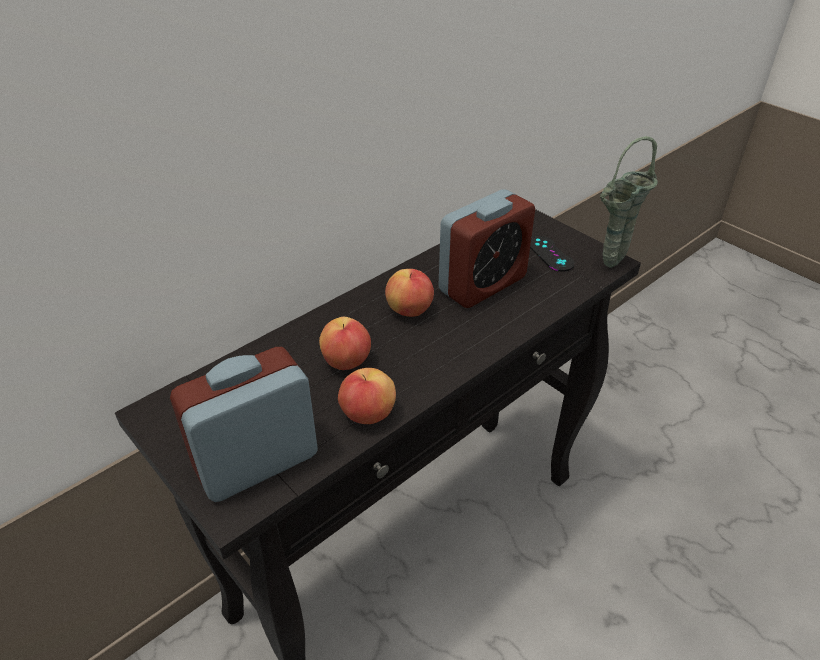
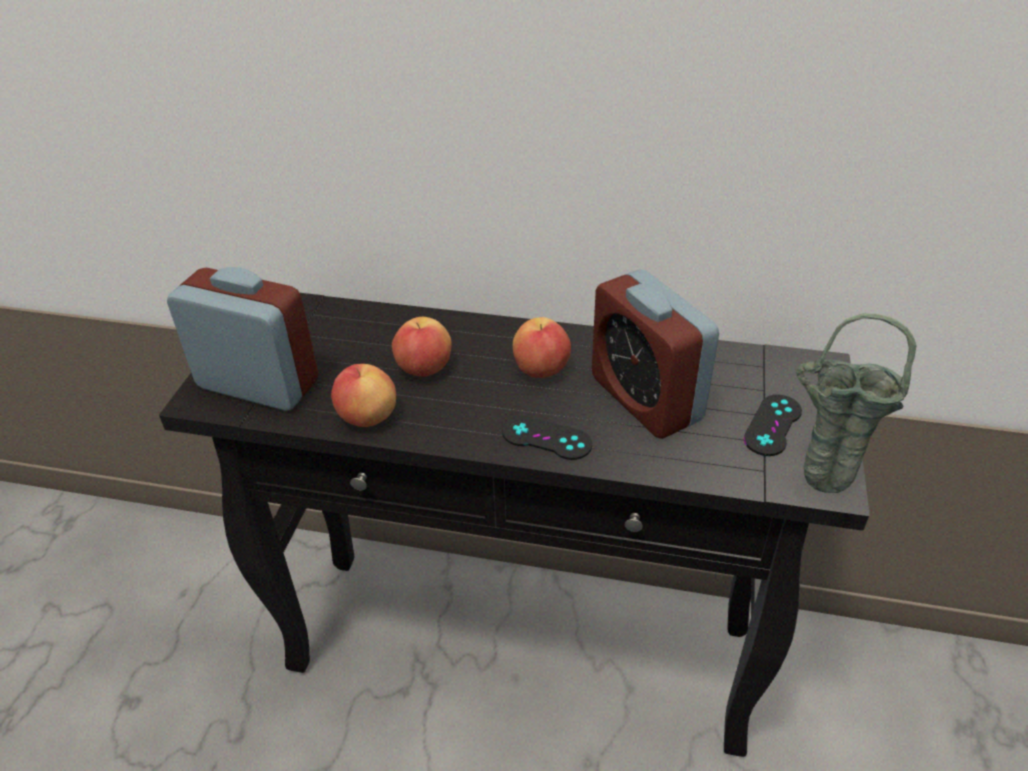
camera: 55 degrees right, 0 degrees up
alarm clock [438,189,535,308] -> alarm clock turned 45 degrees clockwise [592,269,719,439]
none -> black game controller [502,416,592,460]

